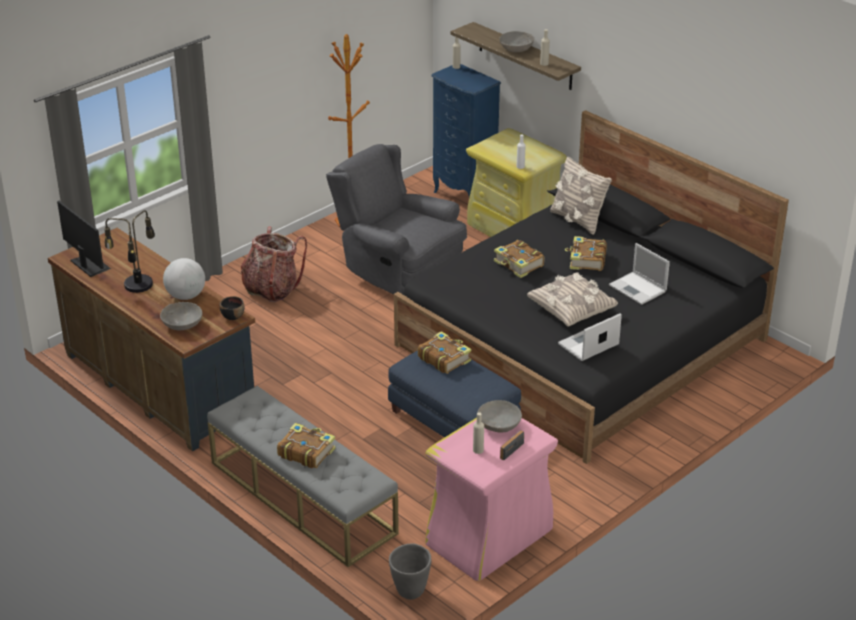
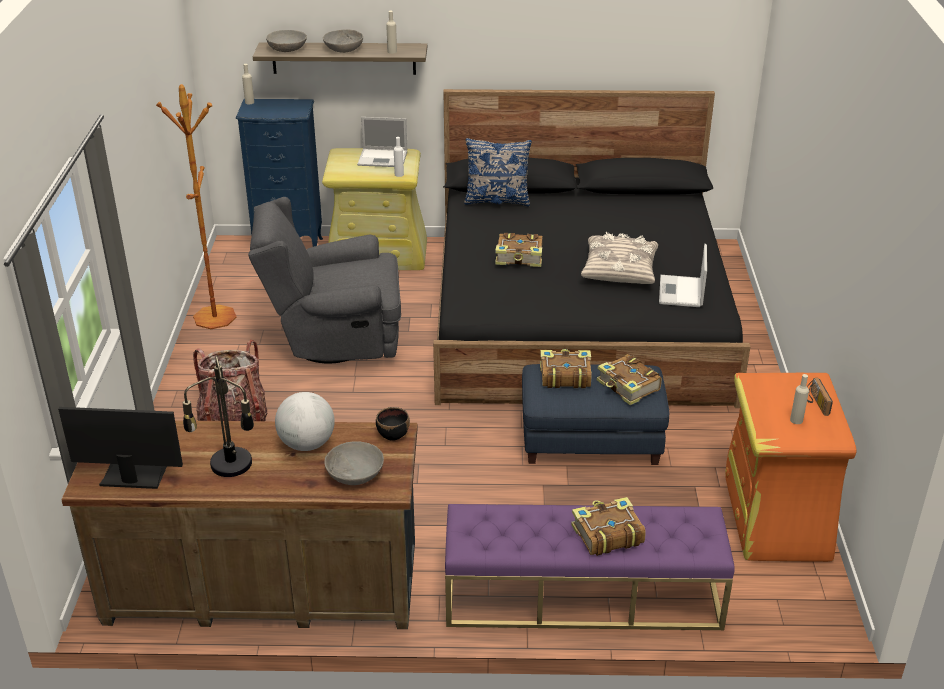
camera: 45 degrees left, 0 degrees up
grey bench [207,386,399,567] -> purple bench [445,504,735,630]
grey planter [389,543,432,600] -> none
pink nightstand [425,418,558,581] -> orange nightstand [725,373,856,562]
grey bowl [478,400,522,433] -> grey bowl moved to [266,30,307,52]
beige pillow [550,157,612,235] -> blue pillow [464,138,532,207]
book [565,236,607,271] -> book moved to [597,354,662,405]
laptop [609,243,670,305] -> laptop moved to [357,117,407,167]

